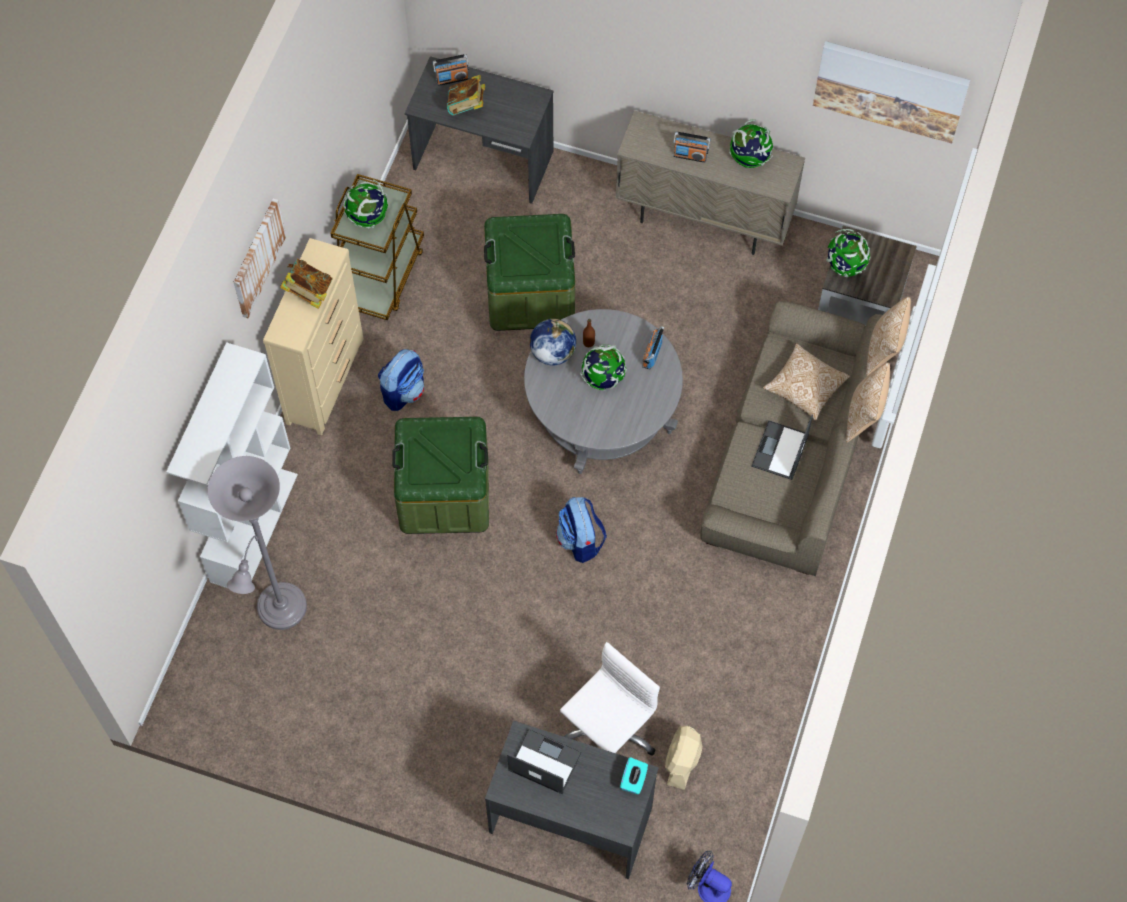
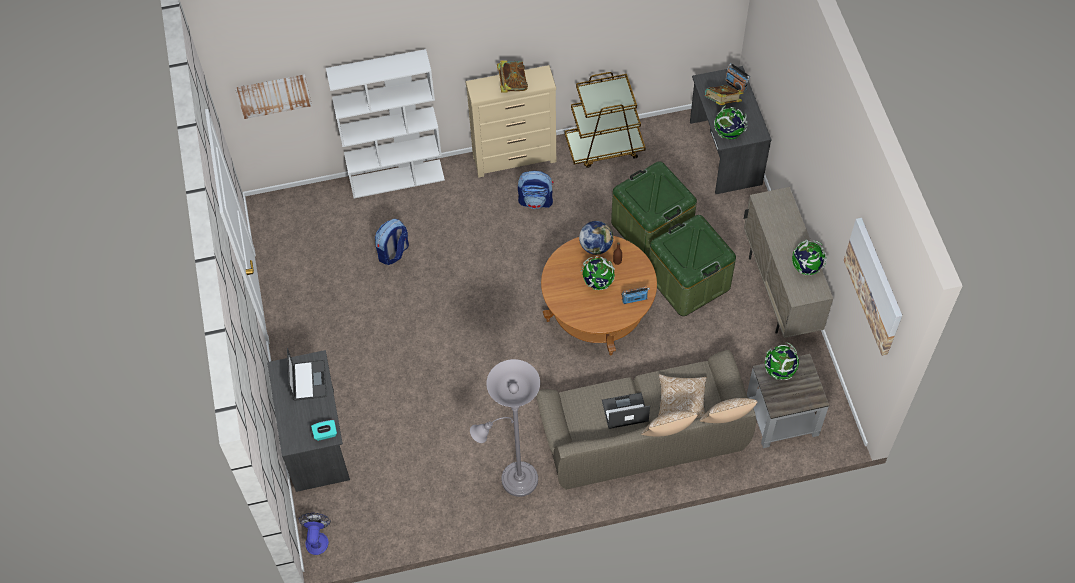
camera: 60 degrees right, 5 degrees down
grey floor lamp [208,456,307,630] -> grey floor lamp moved to [470,359,540,497]
picture [233,199,286,318] -> picture moved to [235,74,312,119]
globe [343,179,388,228] -> globe moved to [714,105,748,139]
green storage box [392,417,489,534] -> green storage box moved to [649,215,736,316]
grey coffee table [524,309,683,474] -> brown coffee table [541,236,657,355]
backpack [556,497,607,563] -> backpack moved to [375,219,409,265]
white office chair [560,642,660,756] -> none
beige fan [665,726,702,790] -> none
radio [673,131,710,163] -> none

